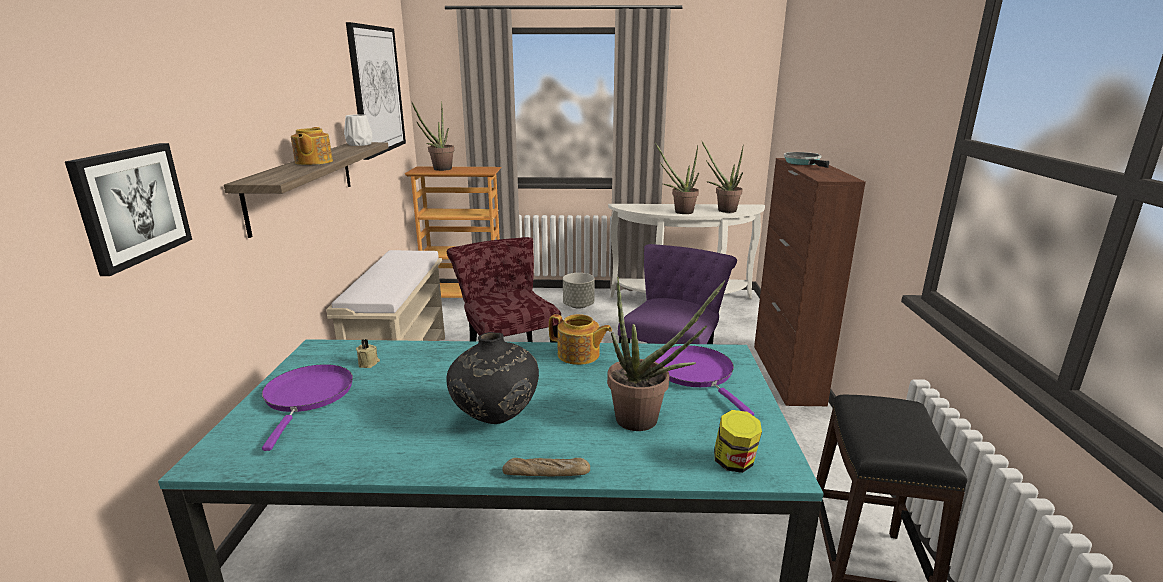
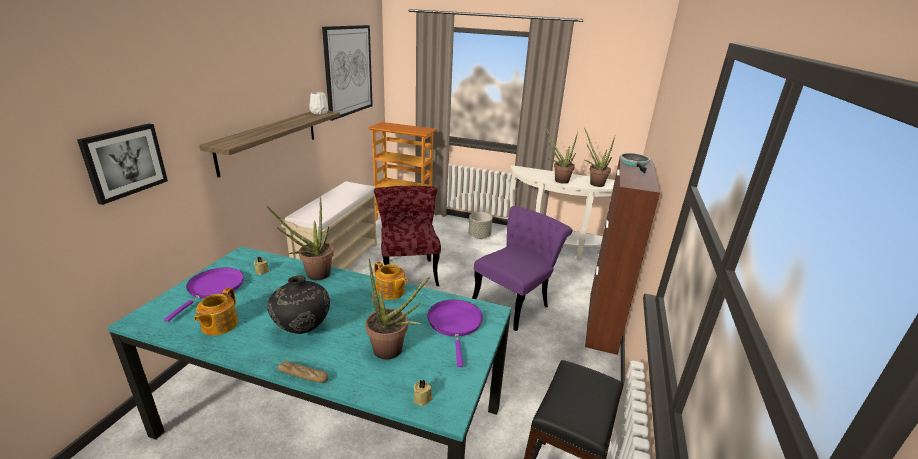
camera: 15 degrees right, 5 degrees up
teapot [291,127,333,165] -> teapot moved to [194,288,238,336]
potted plant [412,101,454,171] -> potted plant moved to [267,195,334,280]
jar [714,410,762,473] -> beige candle [413,380,433,406]

